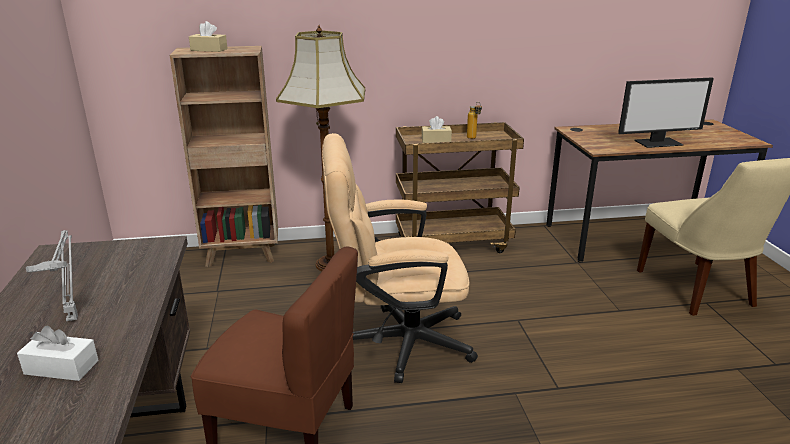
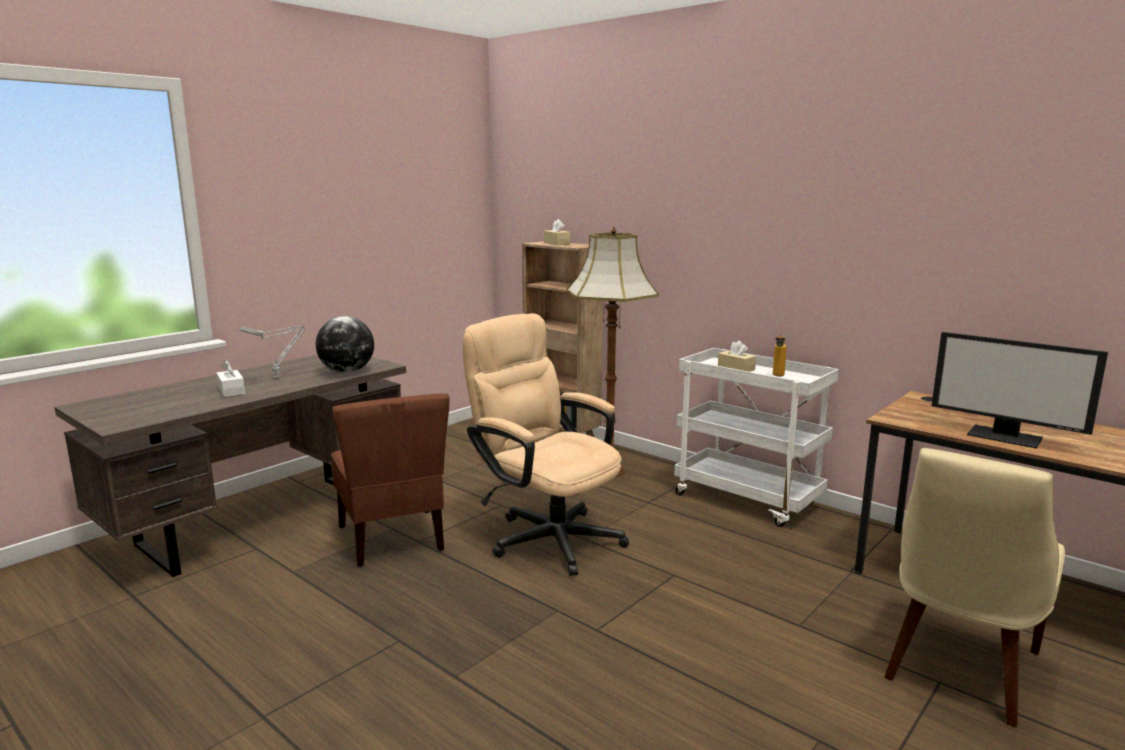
camera: 50 degrees right, 10 degrees down
brown cart [396,122,524,253] -> white cart [674,348,839,527]
none -> globe [316,316,374,373]

